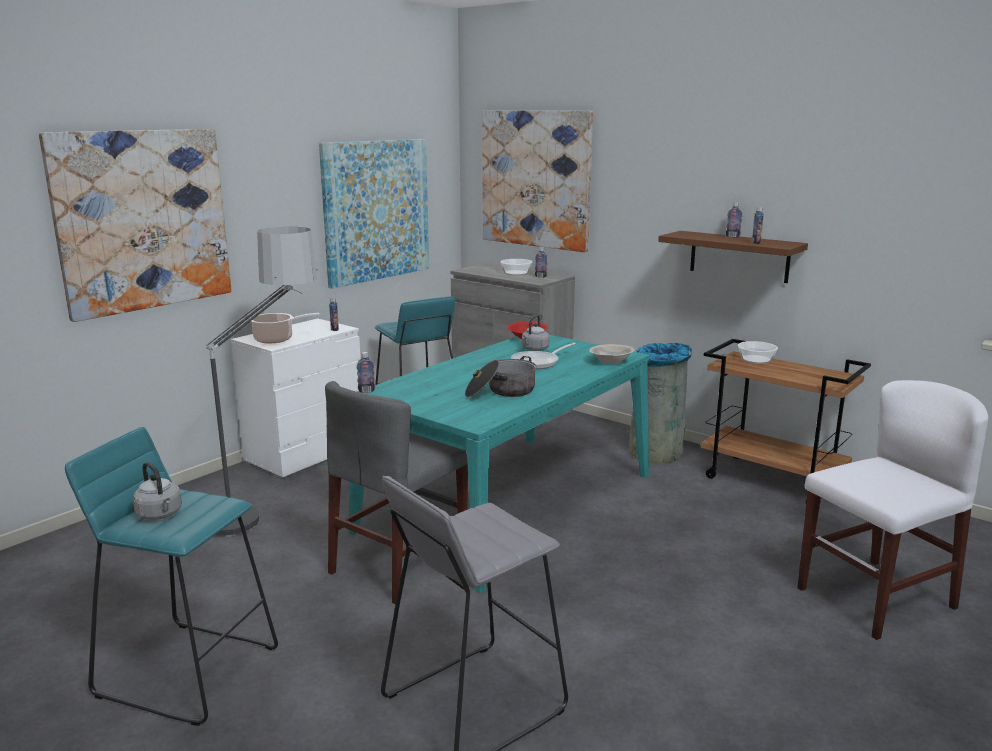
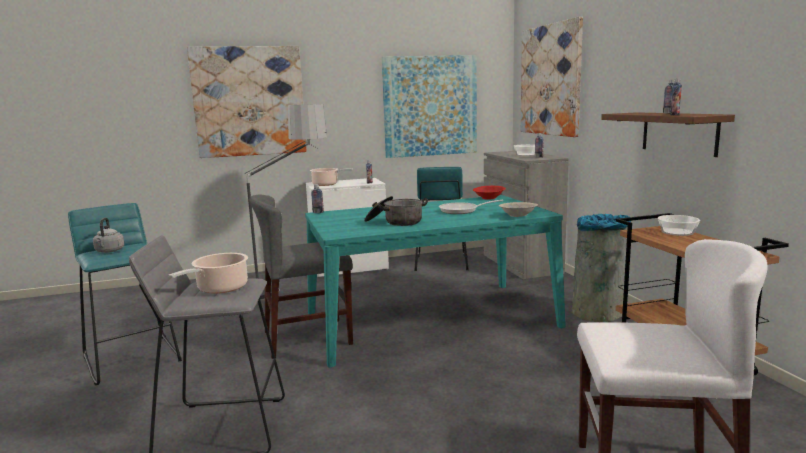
camera: 35 degrees right, 5 degrees down
grey kettle [522,315,549,351] -> none
none -> cooking pot [168,253,248,294]

